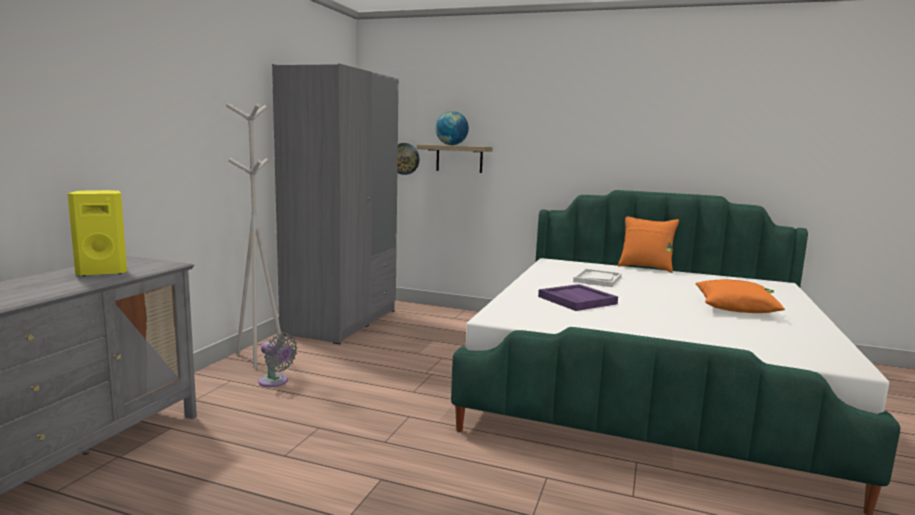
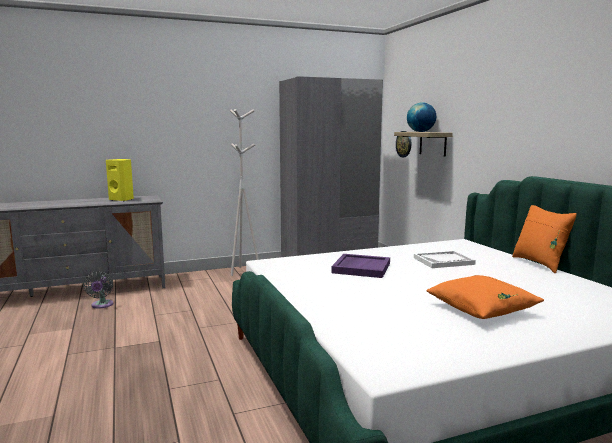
camera: 50 degrees right, 0 degrees up
grey fan [258,333,298,387] -> grey fan moved to [83,271,113,308]

